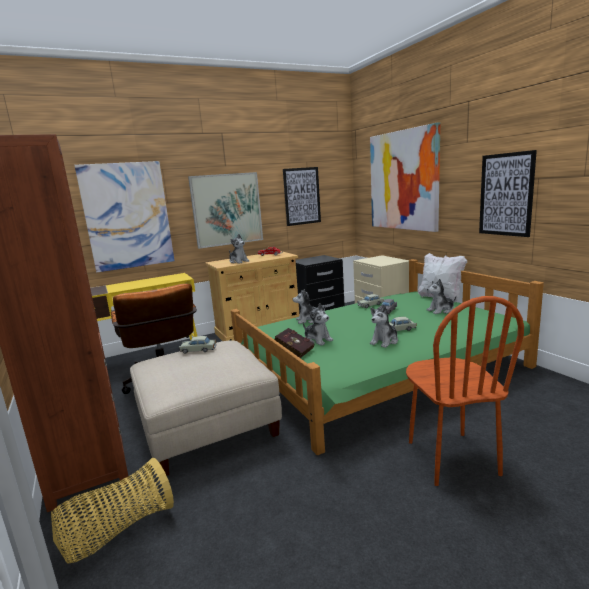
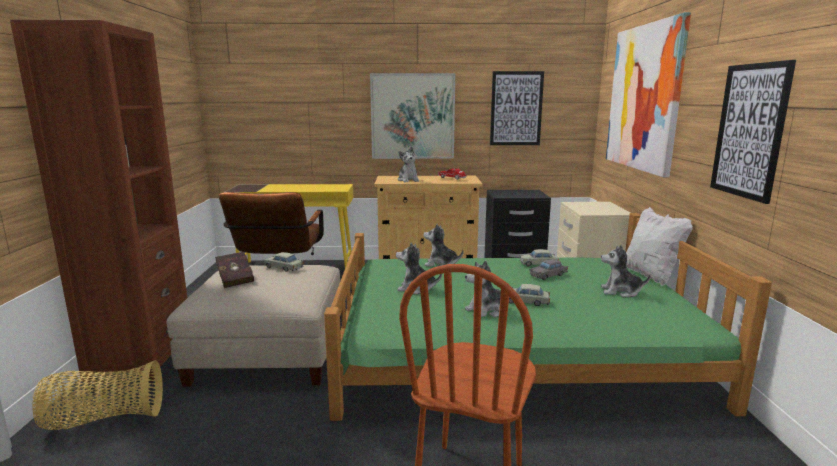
camera: 25 degrees right, 0 degrees up
picture [74,161,175,272] -> none
red book [274,328,314,358] -> red book moved to [215,252,254,288]
plush toy [303,304,333,346] -> plush toy turned 120 degrees clockwise [396,242,442,294]

